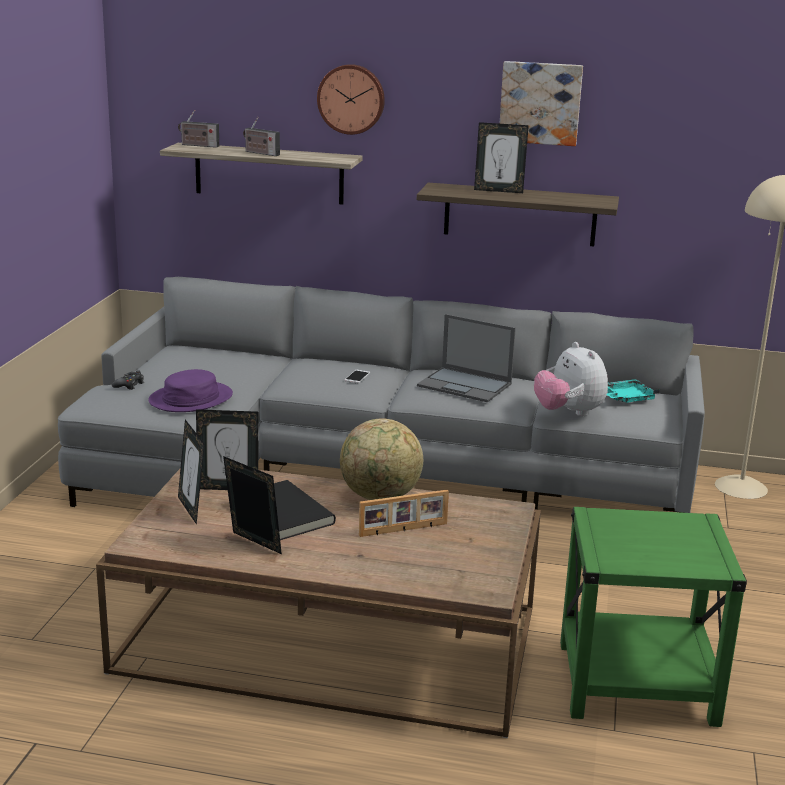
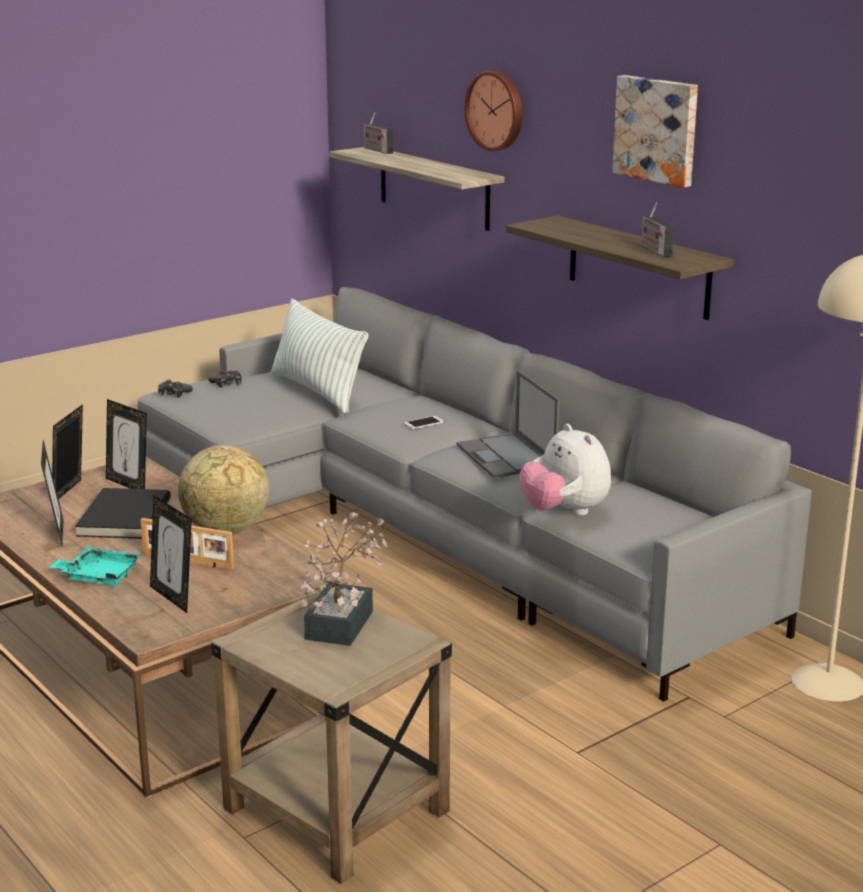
camera: 40 degrees right, 0 degrees up
purple hat [148,369,233,412] -> none
radio [243,117,280,156] -> radio moved to [642,203,674,257]
picture frame [474,122,529,193] -> picture frame moved to [150,496,192,613]
plush toy [534,342,608,416] -> plush toy turned 45 degrees counterclockwise [519,424,611,516]
green side table [560,507,747,727] -> beige side table [211,589,452,884]
turquoise tray [607,379,660,403] -> turquoise tray moved to [49,546,141,586]
none -> black game controller [158,380,193,398]
none -> pillow [271,299,368,414]
none -> potted plant [300,512,388,646]

